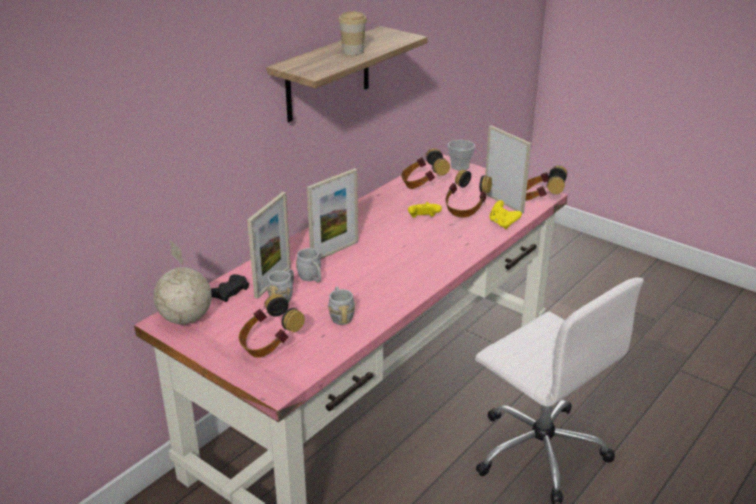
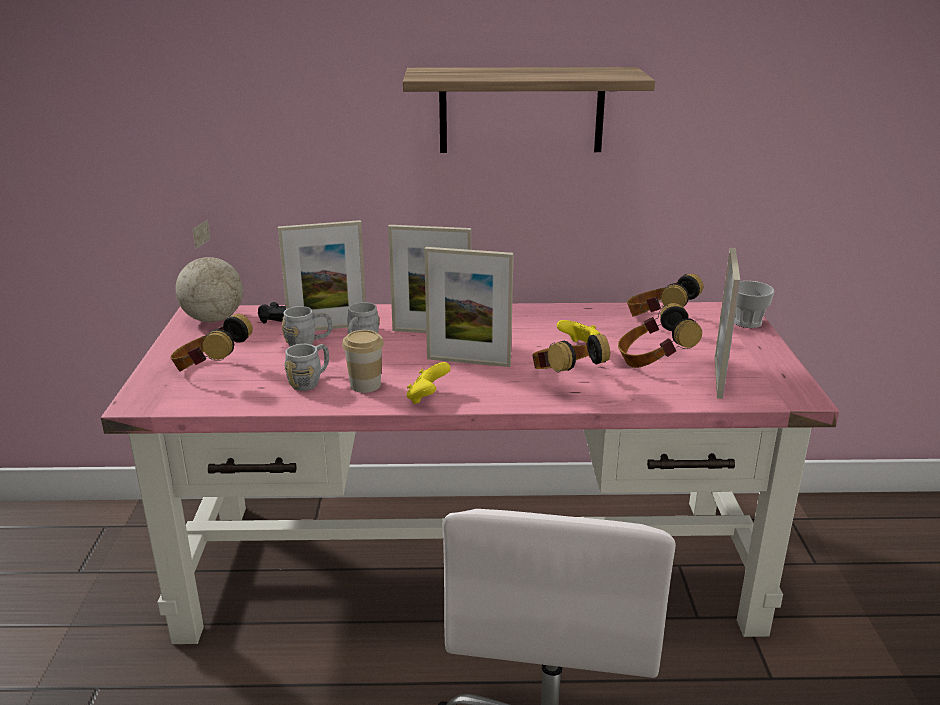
camera: 50 degrees right, 5 degrees down
cup [338,11,367,55] -> cup moved to [342,330,384,393]
yellow game controller [489,200,522,229] -> yellow game controller moved to [407,362,451,404]
headphones [525,165,567,201] -> headphones moved to [532,334,610,372]
none -> picture frame [424,247,513,367]

